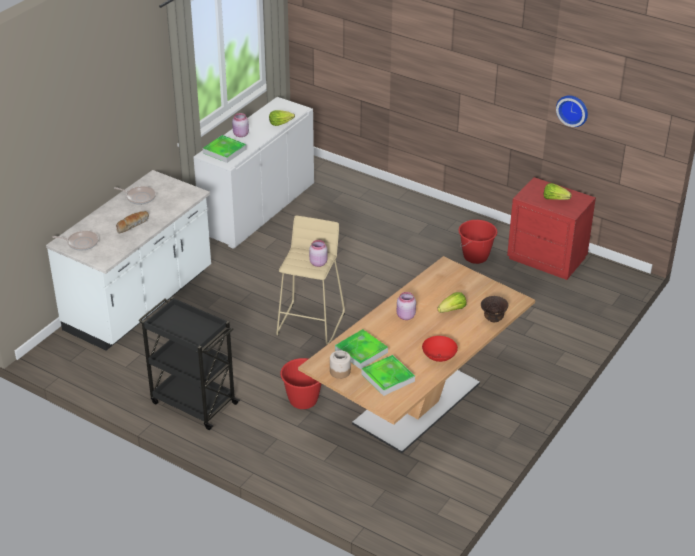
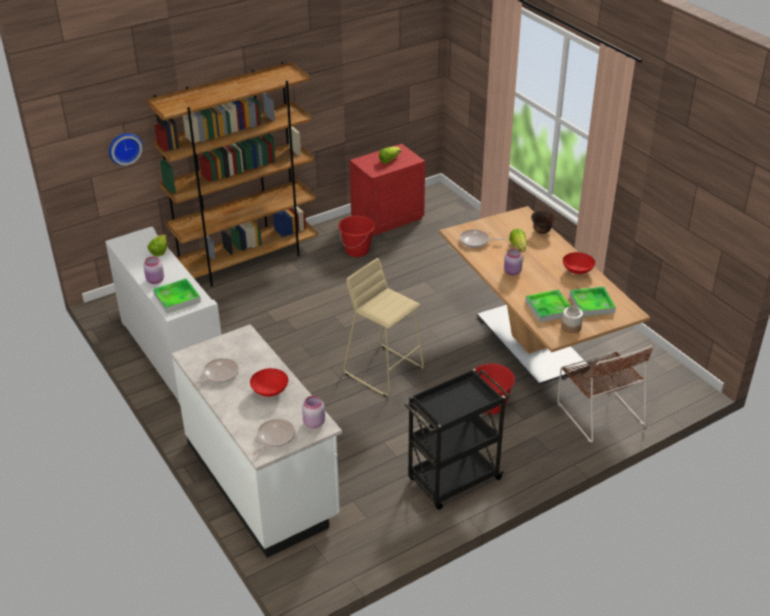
camera: 65 degrees left, 0 degrees up
bread [116,211,149,234] -> red bowl [250,368,288,397]
pink jar [309,240,328,267] -> pink jar moved to [302,396,325,428]
wall clock [556,95,588,127] -> wall clock moved to [109,133,143,166]
none -> brown bookcase [147,62,318,287]
none -> frying pan [460,230,504,248]
none -> brown chair [557,346,653,443]

